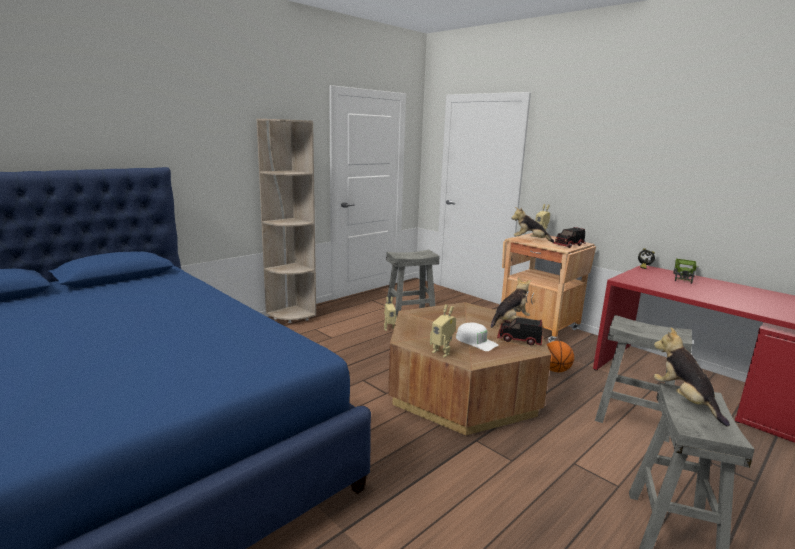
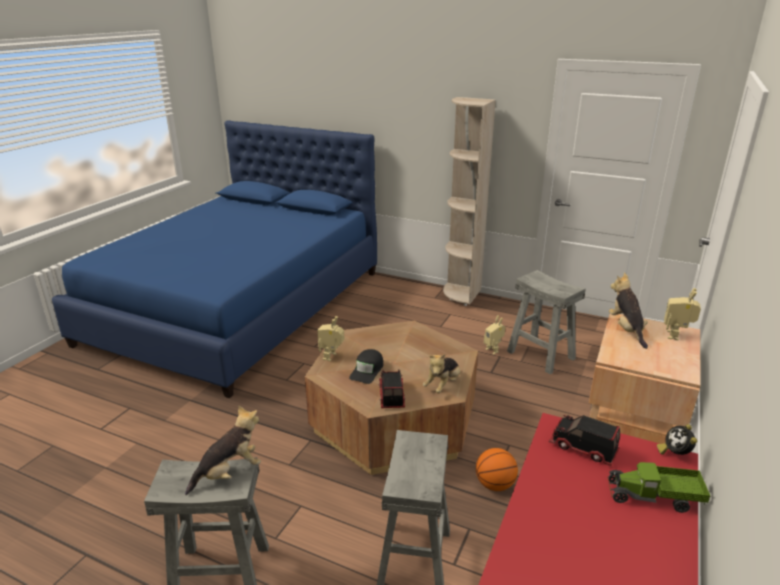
camera: 70 degrees right, 10 degrees up
white cap [456,323,499,351] -> black cap [349,349,383,384]
plush toy [491,278,531,328] -> plush toy turned 90 degrees clockwise [423,354,460,393]
toy truck [553,227,586,248] -> toy truck moved to [548,415,620,466]

